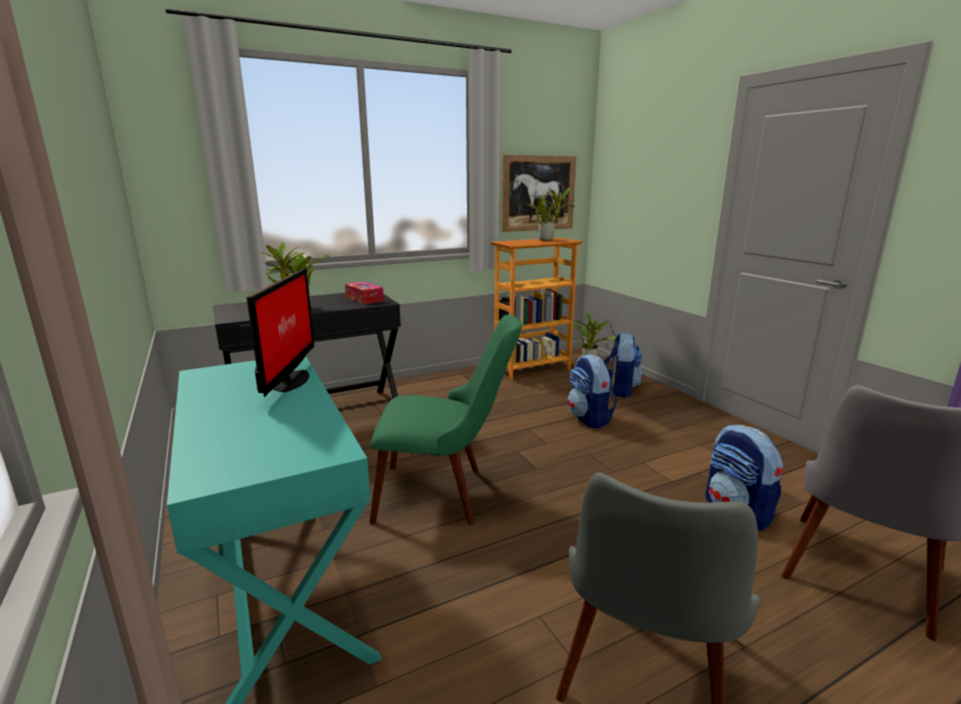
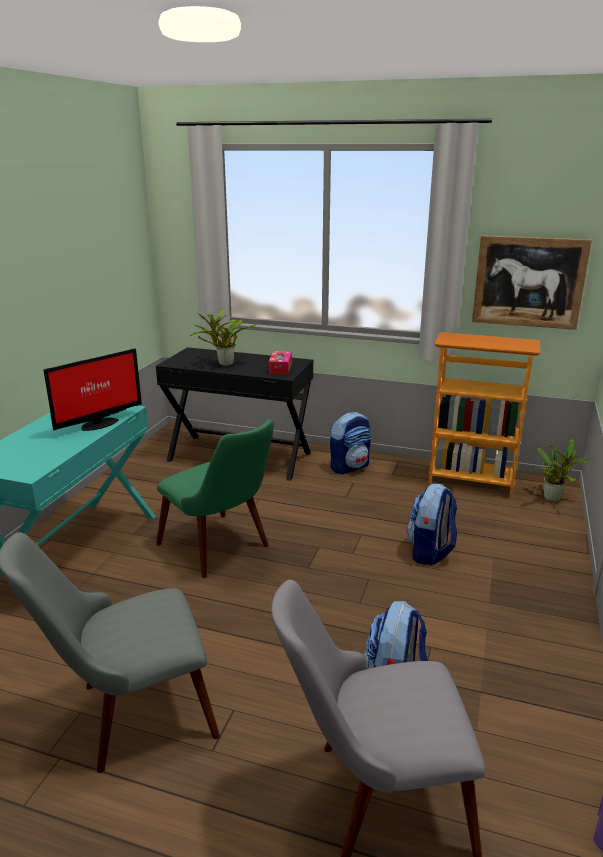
camera: 45 degrees right, 5 degrees up
potted plant [518,188,575,241] -> none
backpack [604,332,643,398] -> backpack moved to [330,412,371,474]

